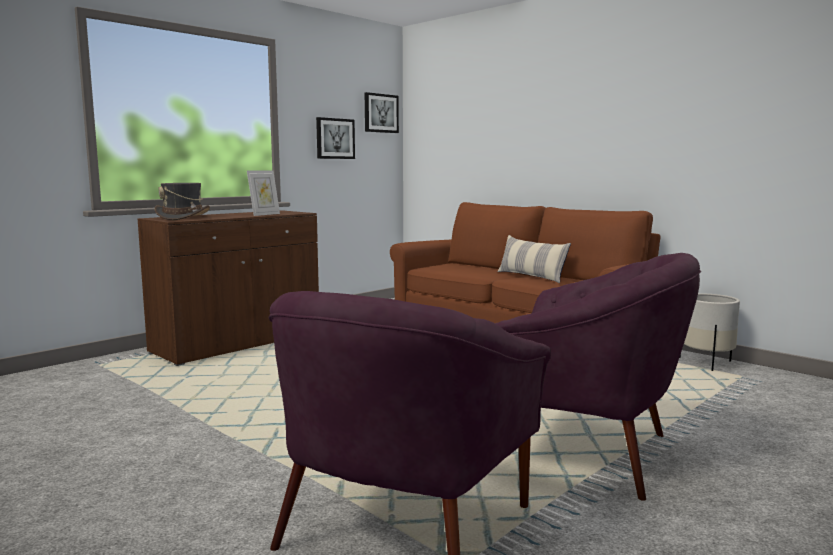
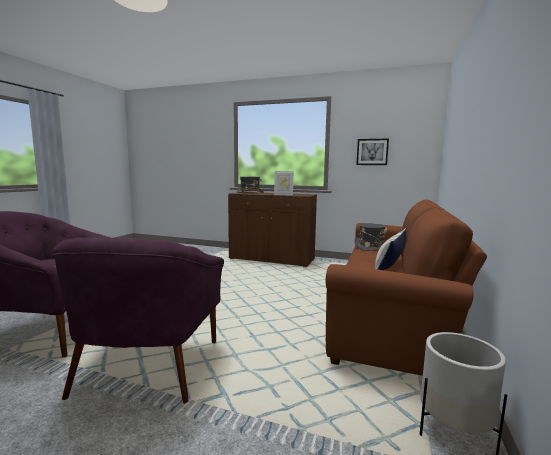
camera: 65 degrees right, 0 degrees up
picture [365,92,399,133] -> none
none -> grey hat [354,223,387,251]

